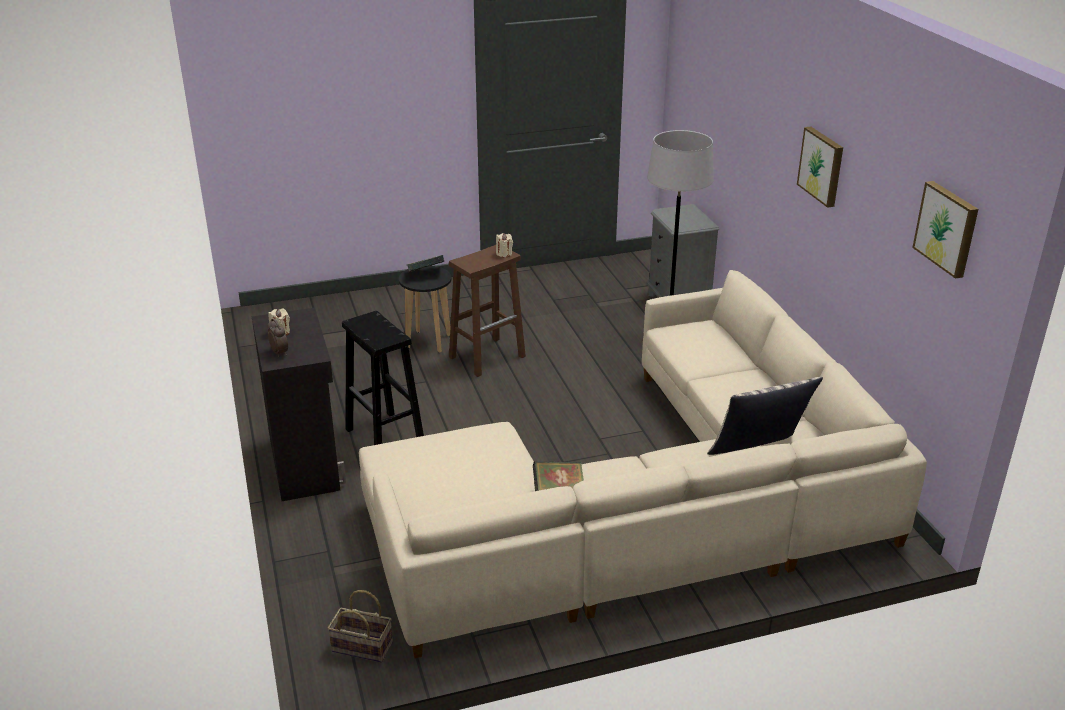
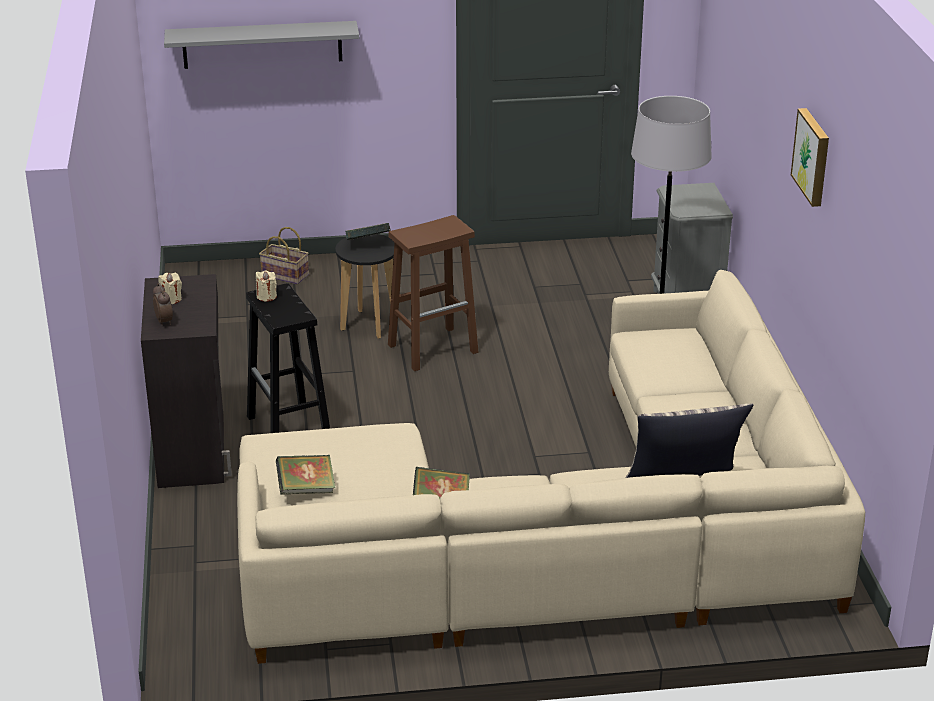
camera: 10 degrees right, 0 degrees up
basket [328,590,393,663] -> basket moved to [259,227,309,285]
beige candle [496,233,513,257] -> beige candle moved to [256,270,277,302]
picture [912,181,978,279] -> none
none -> grey shelf [164,21,359,69]
none -> book [276,455,336,494]

